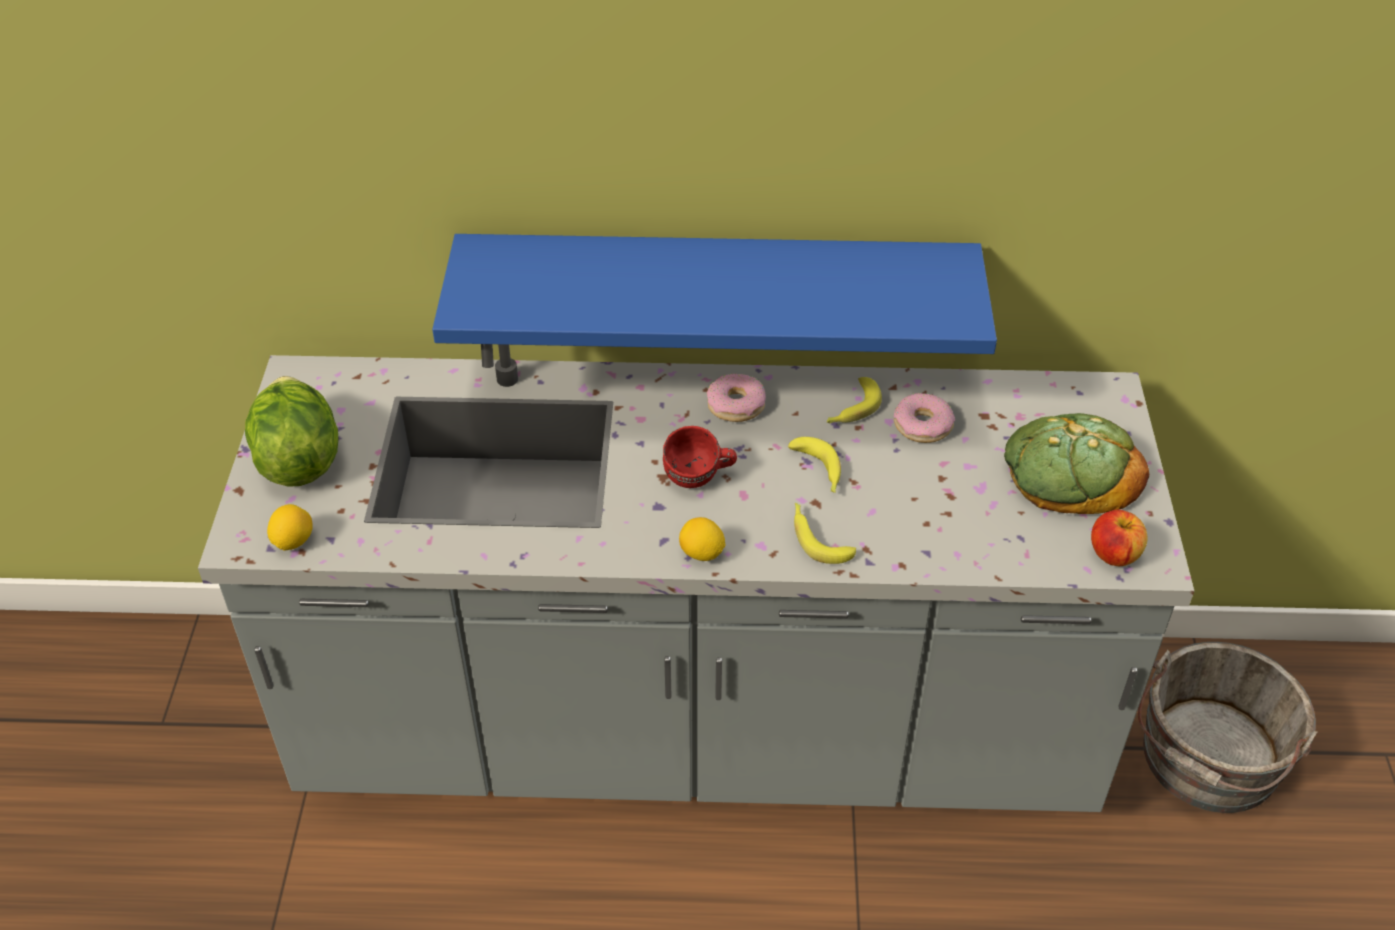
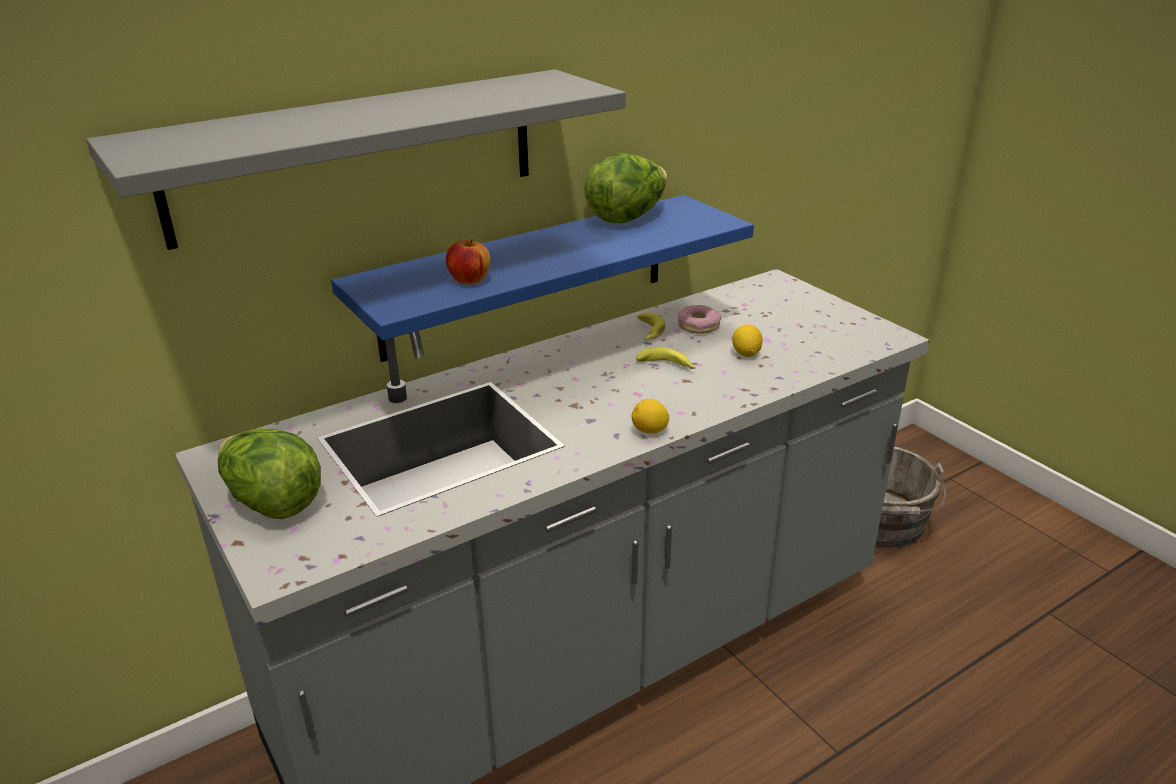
camera: 35 degrees left, 15 degrees down
lemon [267,504,313,551] -> lemon moved to [732,324,763,357]
red mug [663,426,737,488] -> none
donut [707,374,766,422] -> none
banana [794,503,856,564] -> none
bread [1004,413,1149,514] -> none
apple [1091,510,1148,566] -> apple moved to [446,239,490,284]
none -> grey shelf [86,69,626,250]
none -> lettuce [584,153,667,223]

